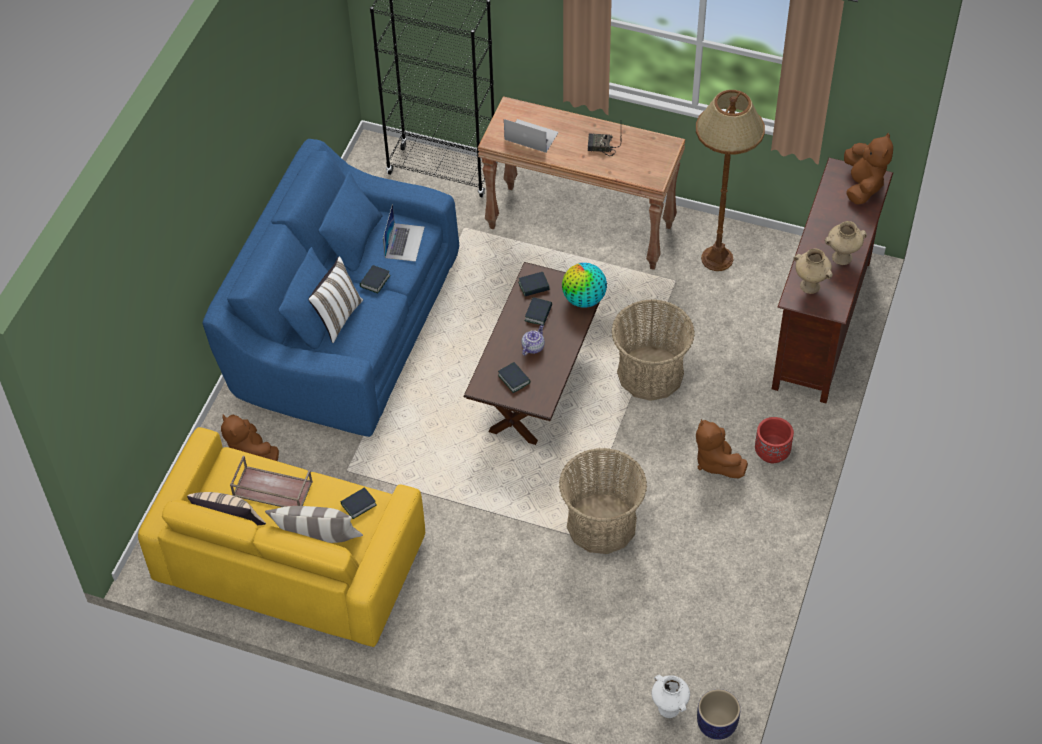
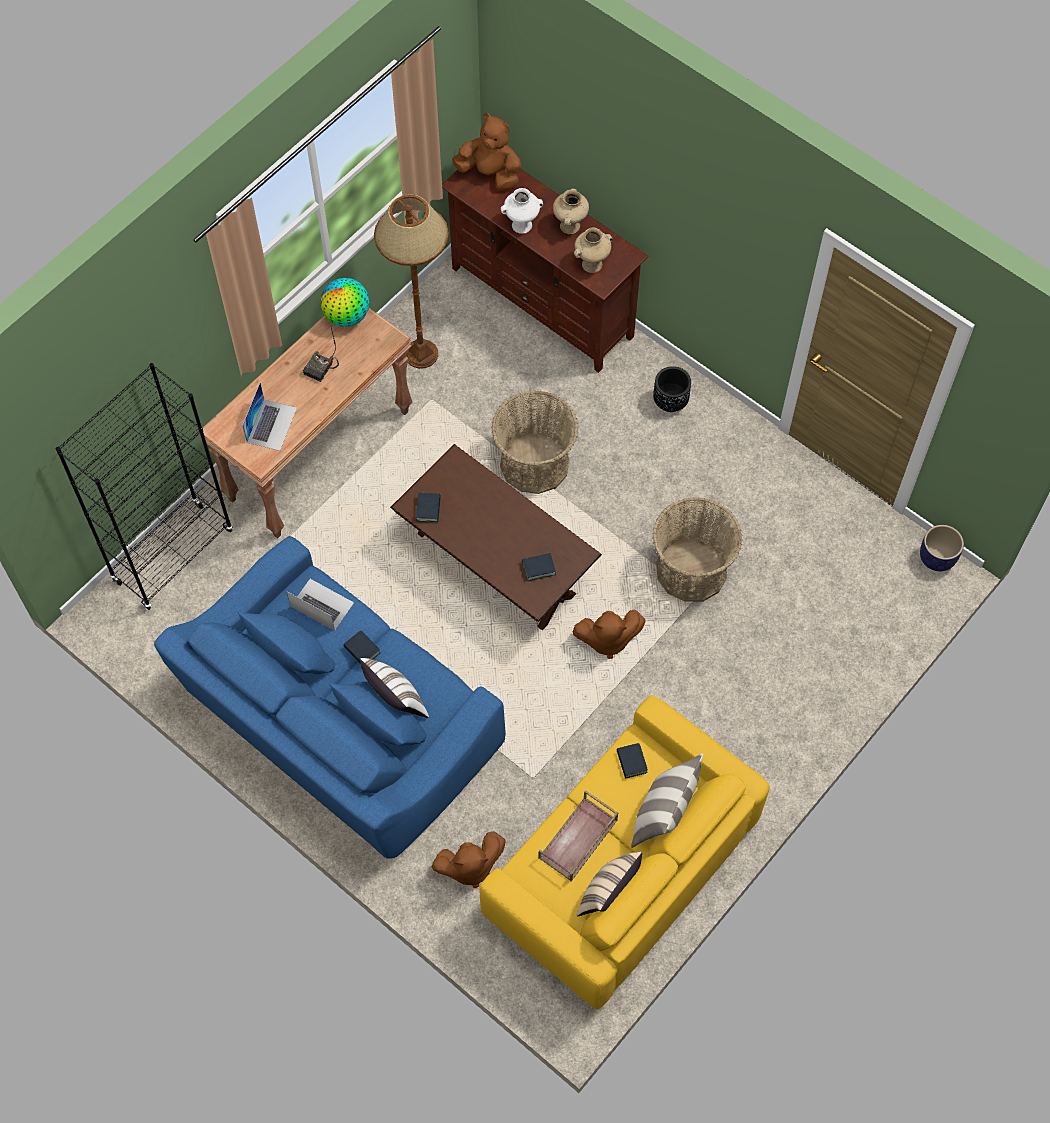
camera: 70 degrees left, 10 degrees up
laptop [504,119,559,153] -> laptop turned 150 degrees clockwise [242,383,297,451]
teapot [521,324,545,356] -> none
book [525,297,552,325] -> none
globe [562,263,607,308] -> globe moved to [321,278,369,327]
white vase [651,675,690,718] -> white vase moved to [501,188,543,234]
brown plush toy [696,419,748,479] -> brown plush toy moved to [573,610,646,659]
red planter [755,417,794,463] -> black planter [653,366,691,412]

